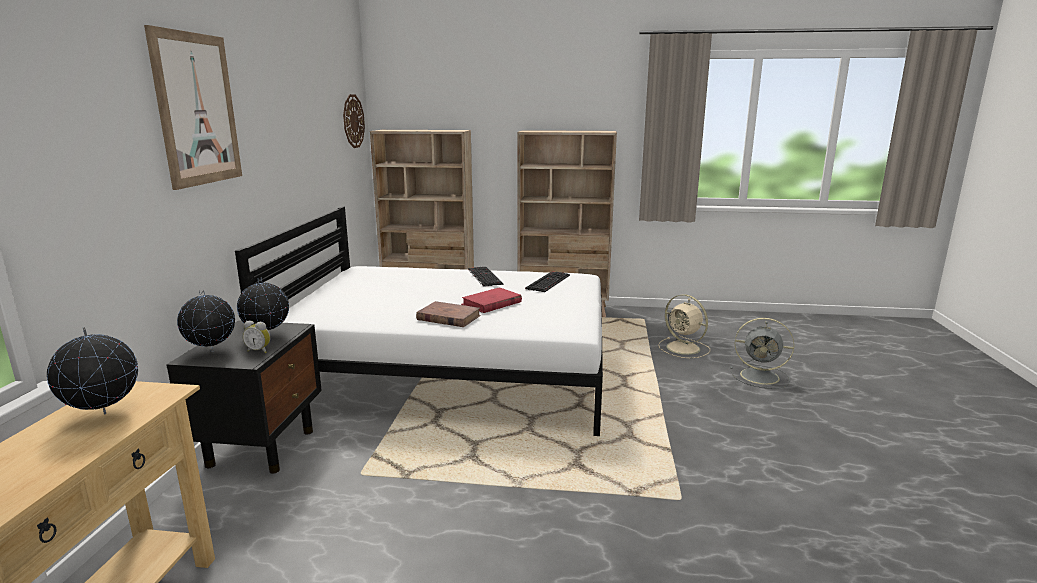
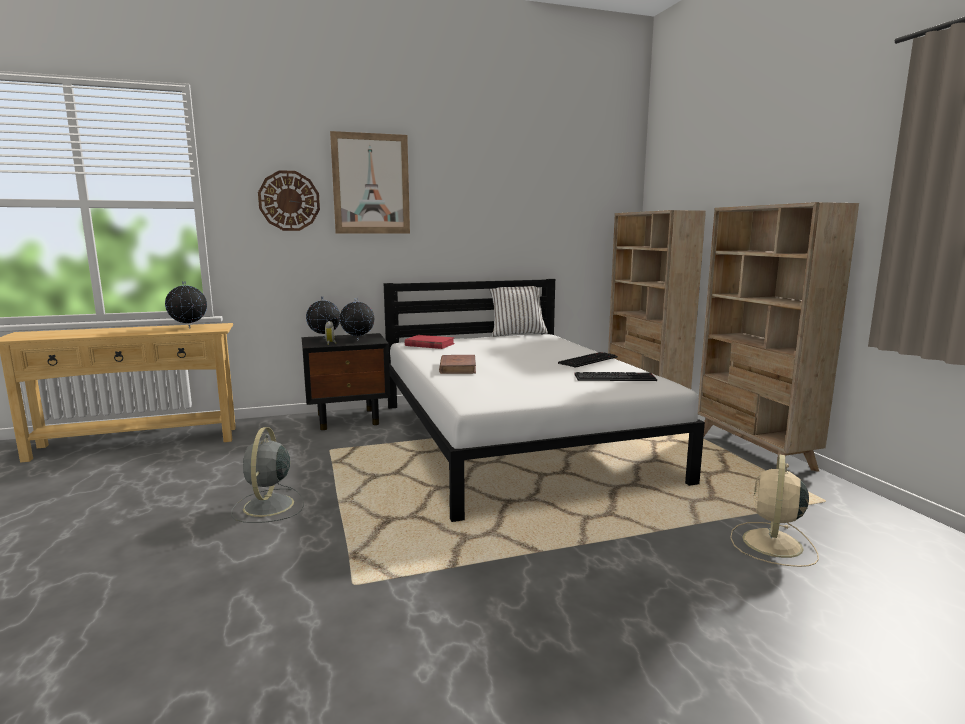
camera: 65 degrees right, 5 degrees down
wall clock [343,94,365,148] -> wall clock moved to [258,170,320,231]
red book [461,288,522,313] -> red book moved to [405,335,455,349]
grey fan [730,318,794,389] -> grey fan moved to [231,427,304,523]
none -> white pillow [489,286,548,337]

